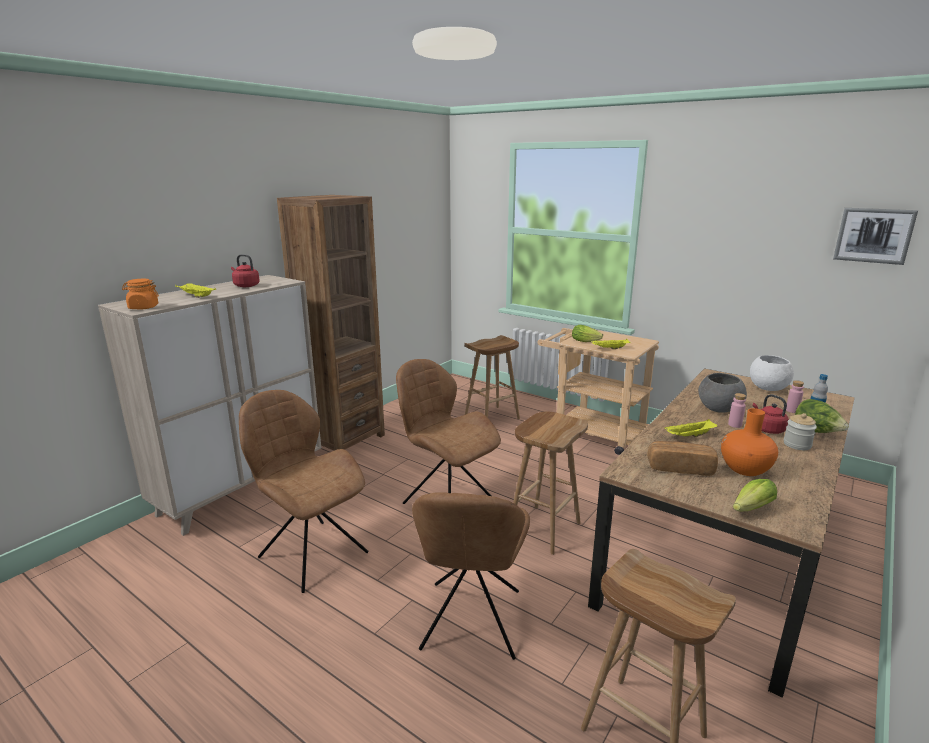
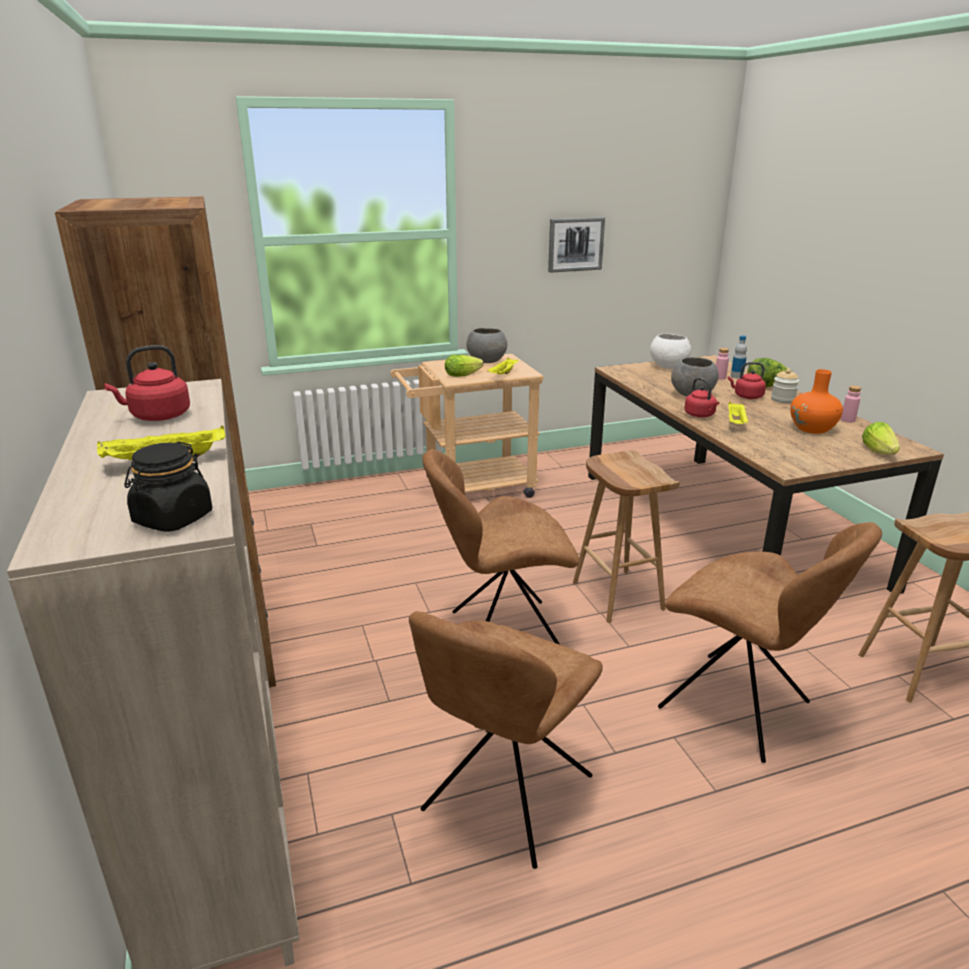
camera: 55 degrees left, 5 degrees up
orange jar [122,279,159,310] -> black jar [124,442,212,532]
brown chair [239,390,369,593] -> brown chair turned 45 degrees counterclockwise [409,611,603,869]
brown stool [464,335,520,419] -> none
bread [647,441,718,476] -> none
pink bottle [728,393,746,428] -> pink bottle moved to [841,385,861,423]
picture [833,208,918,265] -> picture moved to [548,217,605,273]
none -> grey bowl [466,328,507,363]
none -> red kettle [684,377,719,417]

